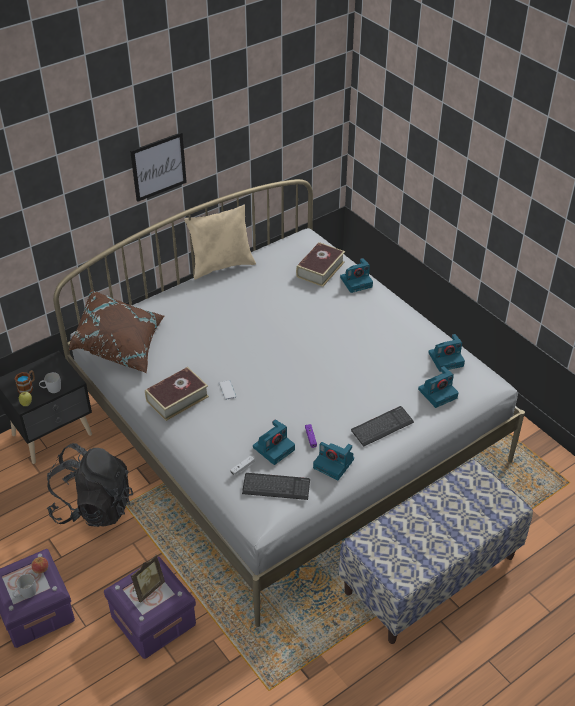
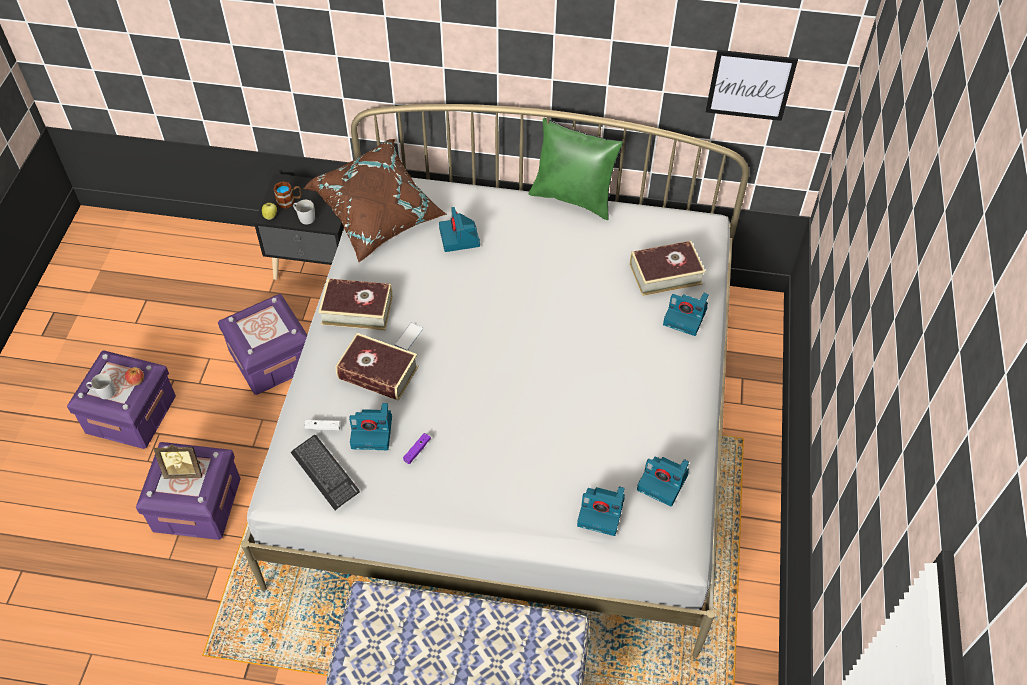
camera: 45 degrees right, 10 degrees up
black backpack [47,443,133,527] -> purple storage box [218,294,307,395]
picture [130,132,187,202] -> picture moved to [706,50,798,121]
beige pillow [184,204,256,279] -> green pillow [529,118,623,220]
camera [313,442,354,480] -> camera moved to [439,207,480,252]
keyboard [351,406,414,447] -> none
none -> book [335,333,419,401]

